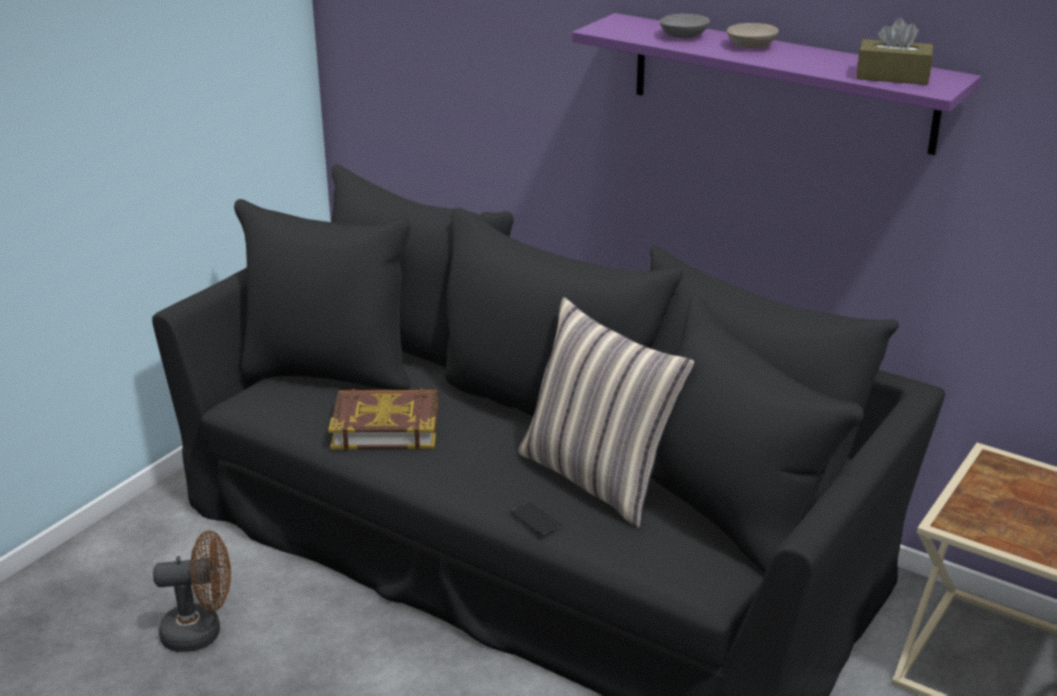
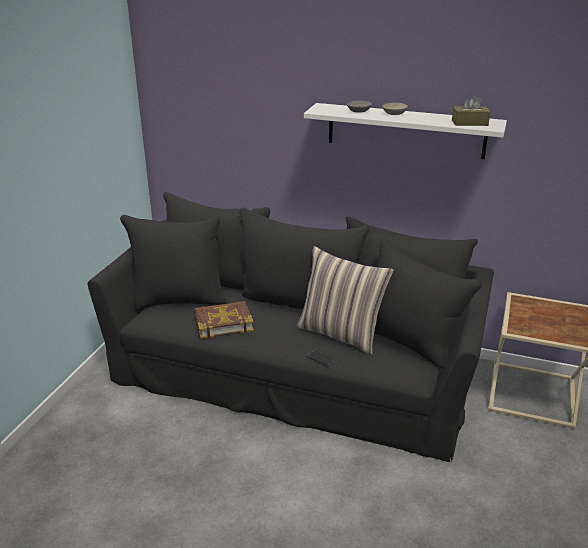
camera: 15 degrees left, 0 degrees up
brown fan [153,531,231,652] -> none
purple shelf [572,13,981,155] -> white shelf [304,103,507,159]

